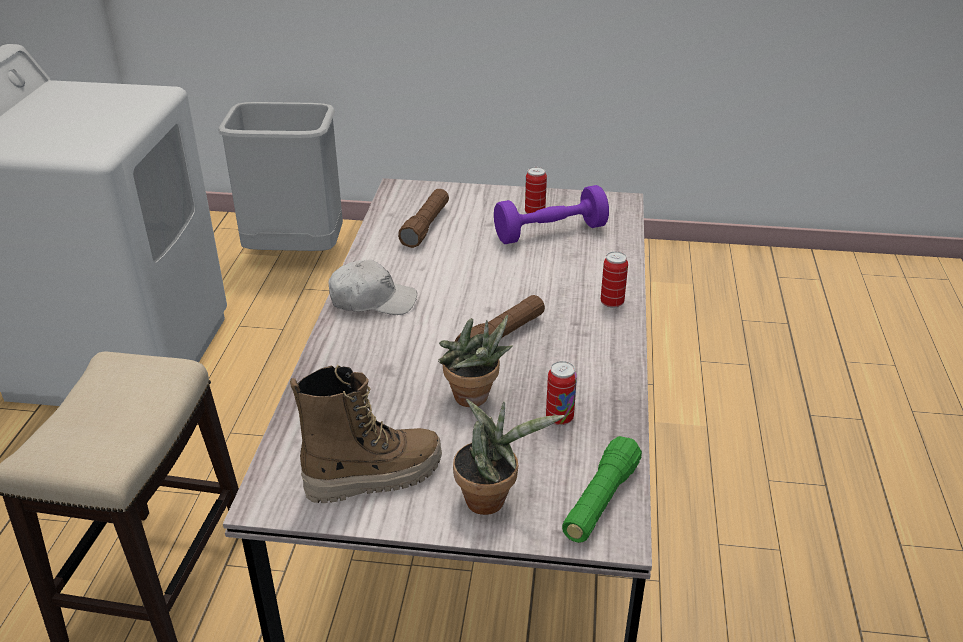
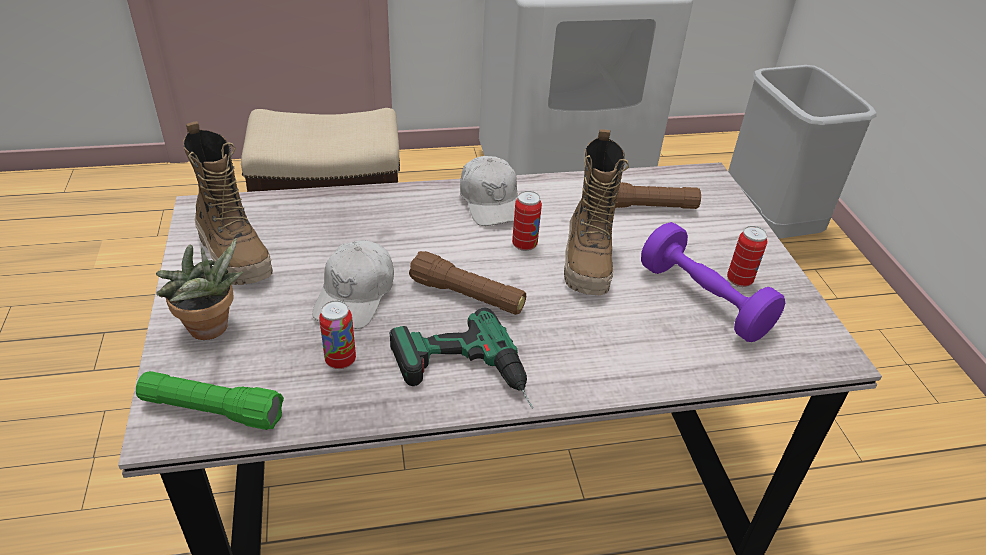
camera: 70 degrees right, 5 degrees up
potted plant [438,315,513,407] -> white cap [312,241,394,329]
can [601,251,628,308] -> can moved to [512,191,542,251]
none -> power drill [389,308,533,409]
none -> boot [564,129,629,295]

